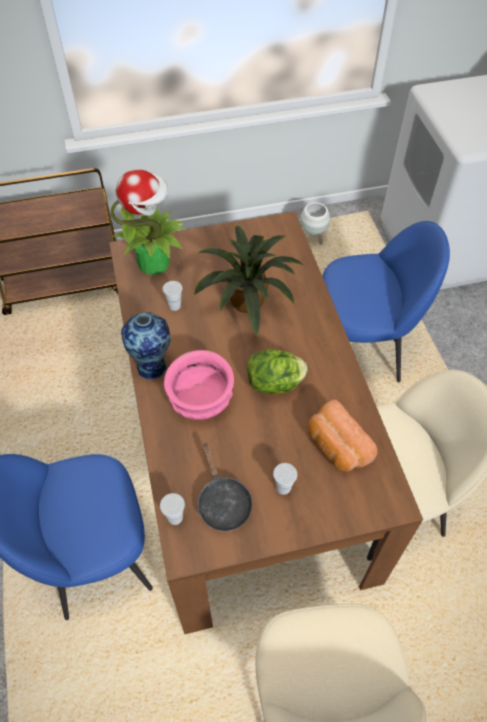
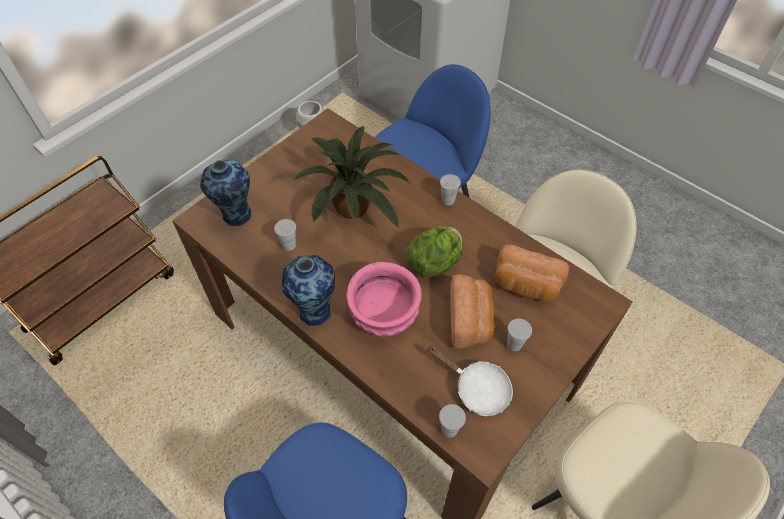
camera: 35 degrees left, 0 degrees up
potted plant [111,169,187,275] -> vase [200,160,251,226]
black frying pan [198,443,252,532] -> white frying pan [427,346,513,416]
none -> white cup [440,174,461,206]
none -> bread [450,274,495,349]

